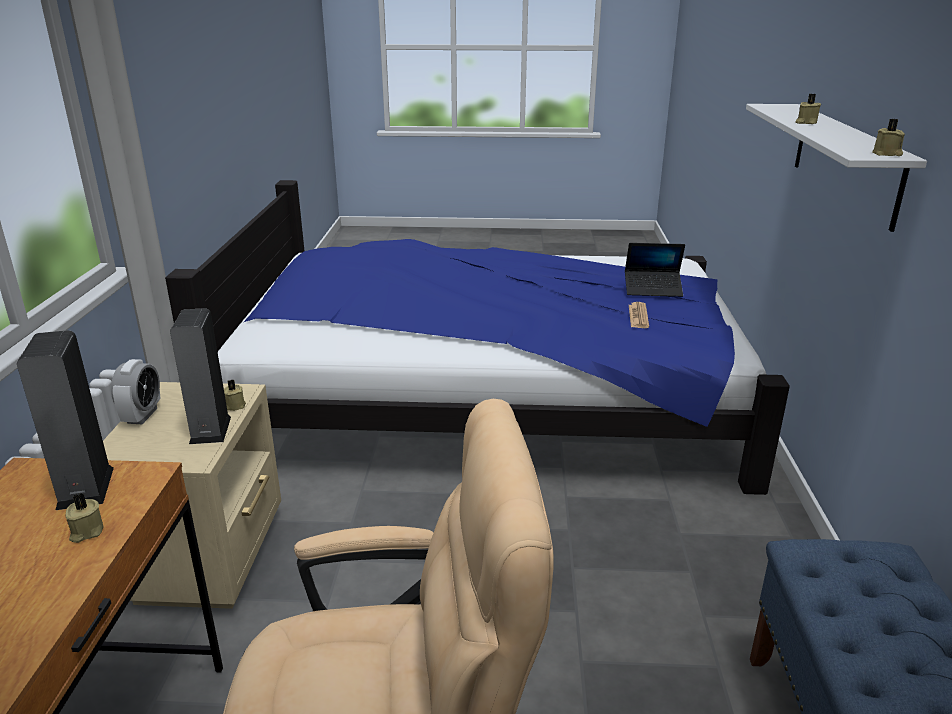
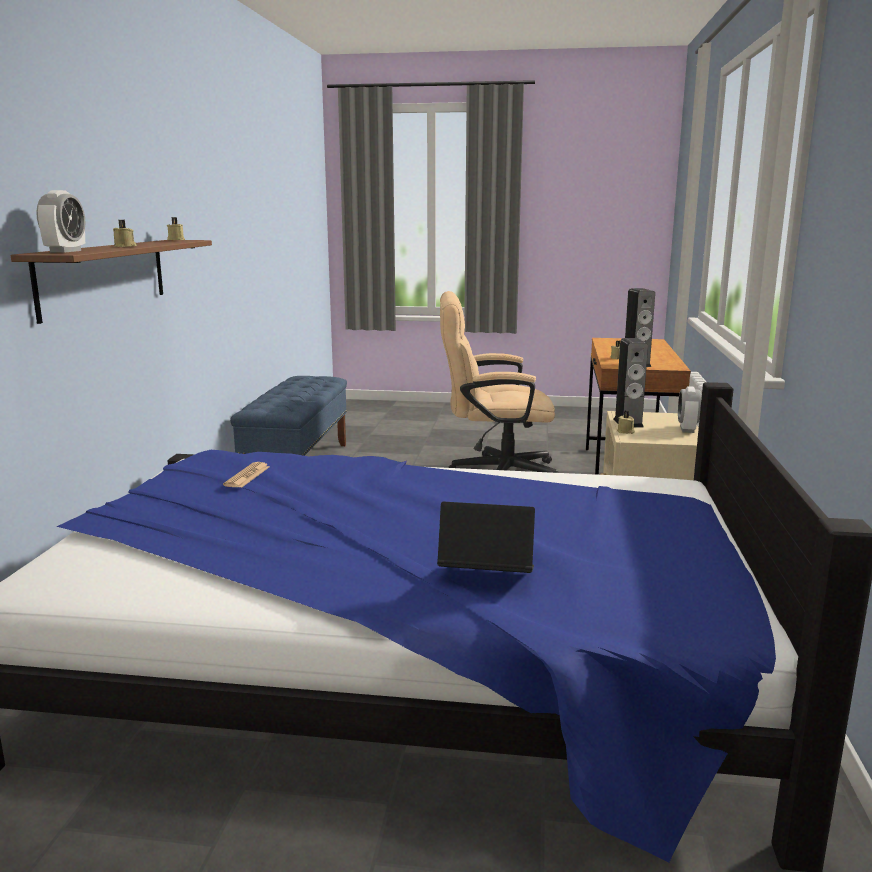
camera: 175 degrees left, 10 degrees down
laptop [625,243,685,297] -> laptop moved to [437,502,535,573]
white shelf [746,104,927,232] -> brown shelf [11,240,212,324]
none -> alarm clock [36,190,85,253]

